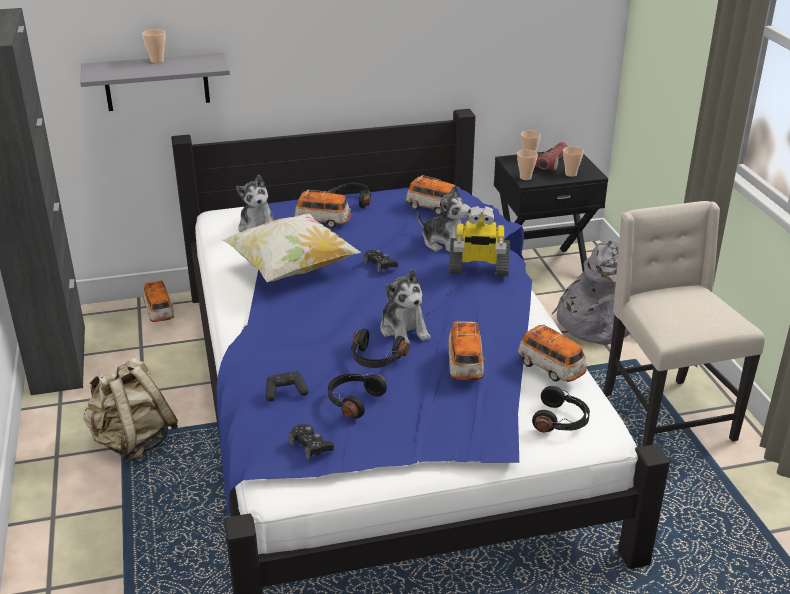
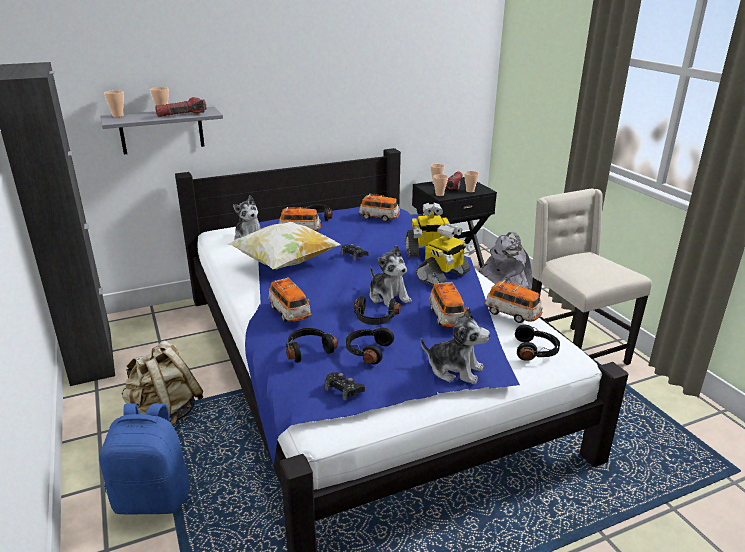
camera: 10 degrees left, 5 degrees down
toy car [143,280,174,322] -> toy car moved to [269,277,311,322]
black game controller [266,371,308,402] -> black headphones [286,328,338,363]
plush toy [417,185,471,252] -> plush toy moved to [421,307,490,384]
none -> blue backpack [99,403,190,514]
none -> cup [104,90,124,117]
none -> flashlight [155,97,206,117]
none -> toy robot [416,223,475,286]

